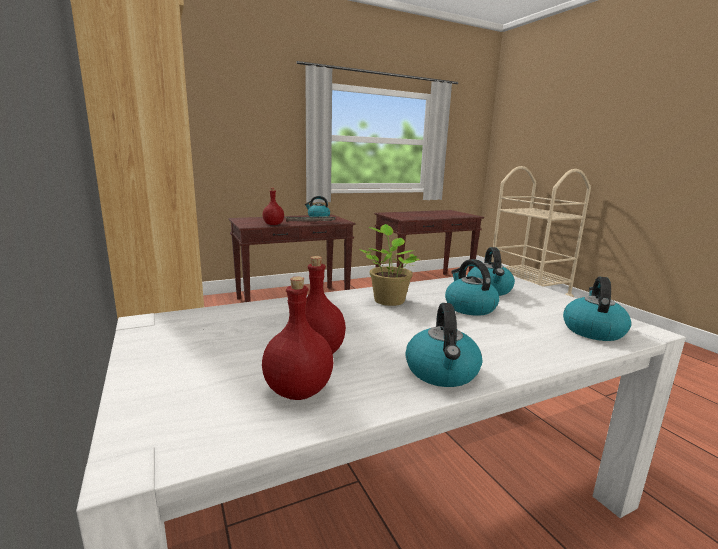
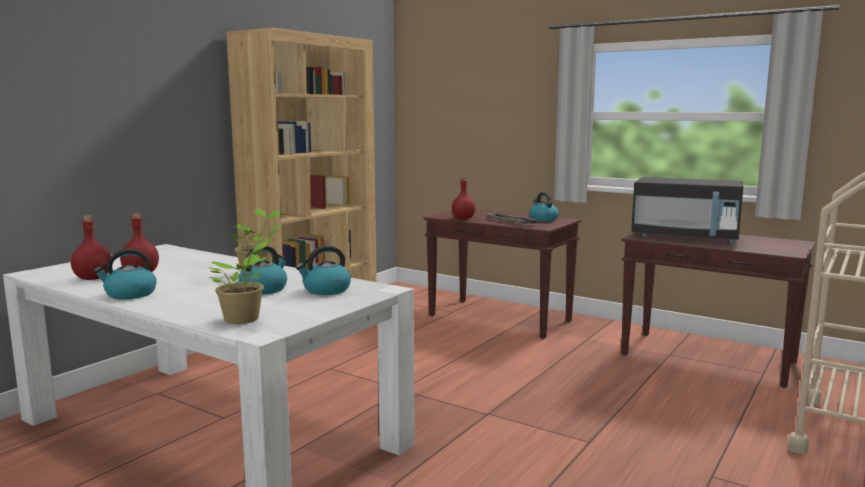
camera: 60 degrees right, 5 degrees down
kettle [563,277,631,341] -> potted plant [208,241,268,324]
none -> black microwave [631,177,743,243]

